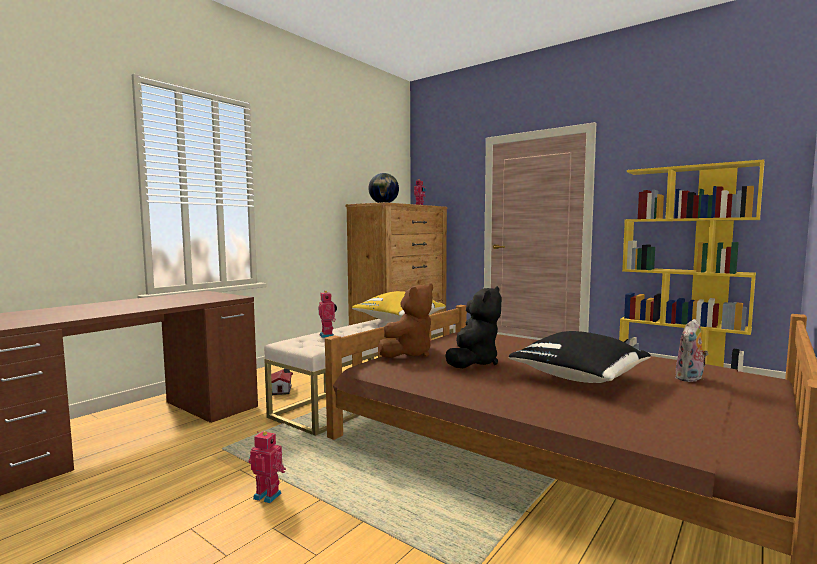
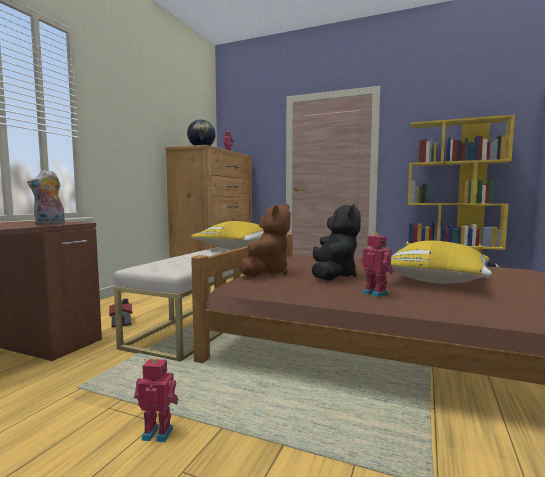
camera: 15 degrees left, 0 degrees up
toy robot [319,291,337,338] -> toy robot moved to [361,233,394,297]
black pillow [509,331,651,383] -> yellow pillow [391,241,492,284]
plush toy [675,319,708,382] -> plush toy moved to [27,170,65,225]

